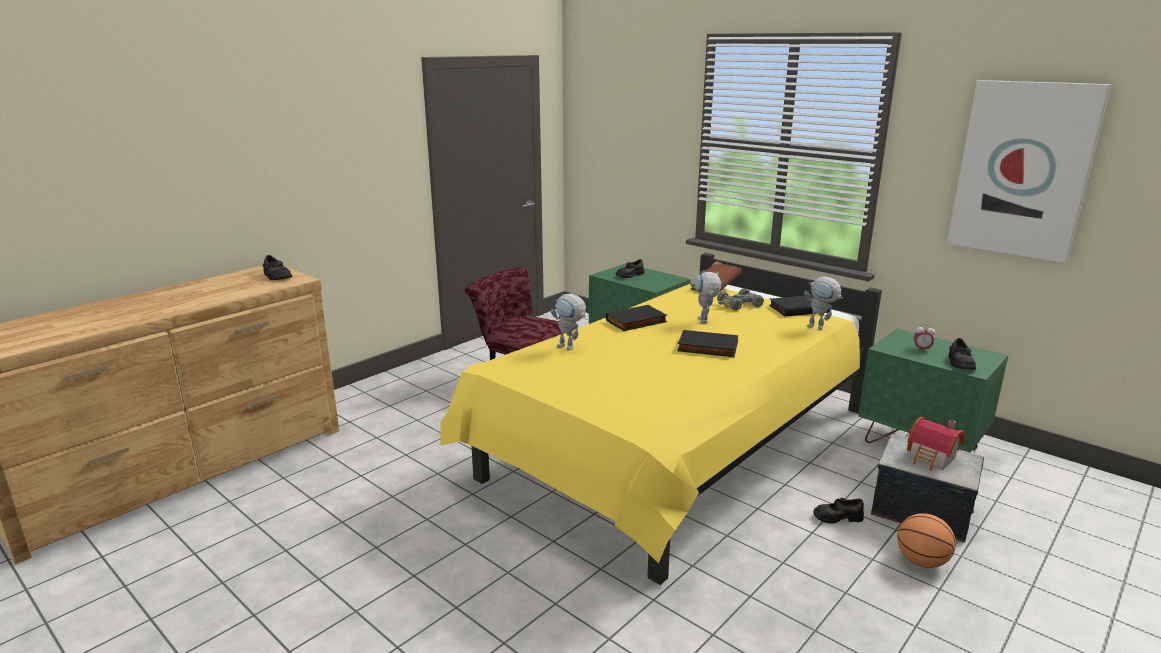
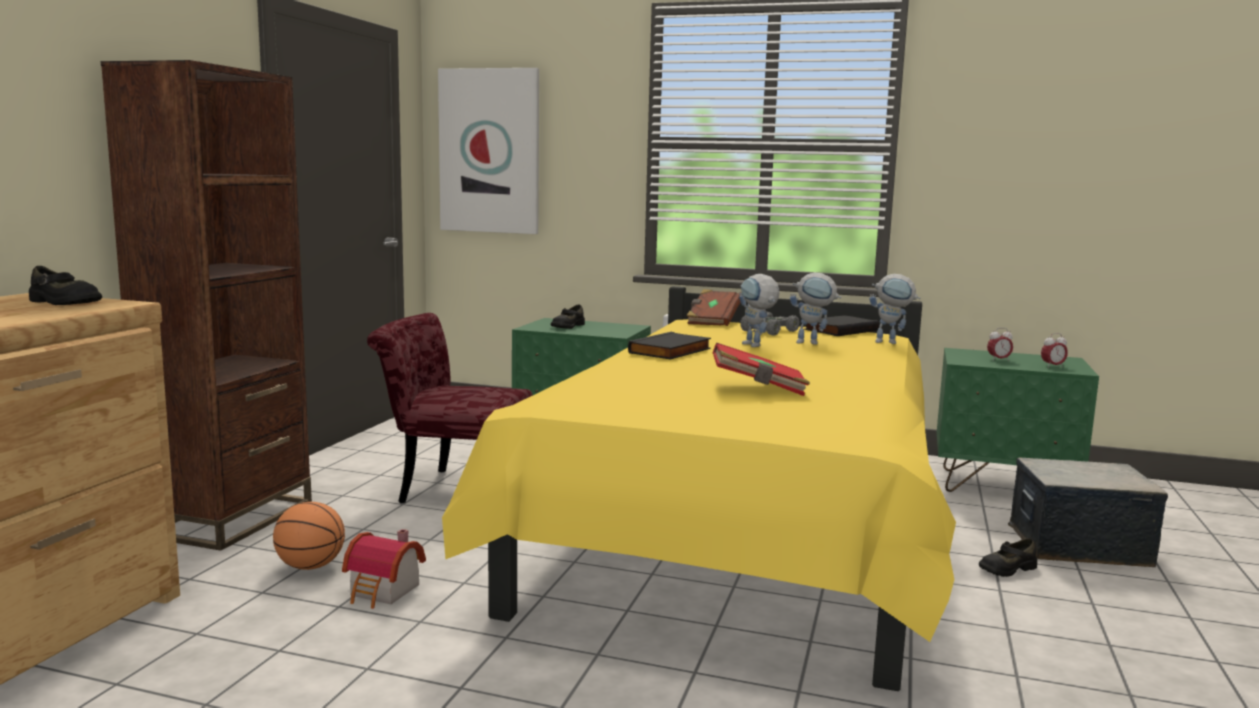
camera: 25 degrees left, 10 degrees down
toy robot [551,294,586,351] -> toy robot moved to [790,272,842,345]
black book [677,330,738,357] -> none
basketball [897,513,956,568] -> basketball moved to [273,502,345,570]
toy house [907,417,965,471] -> toy house moved to [342,529,426,609]
picture [947,80,1111,263] -> picture moved to [438,68,539,234]
black shoe [948,338,976,370] -> alarm clock [1041,333,1068,368]
none -> brown bookcase [101,60,312,551]
none -> red book [713,342,810,396]

